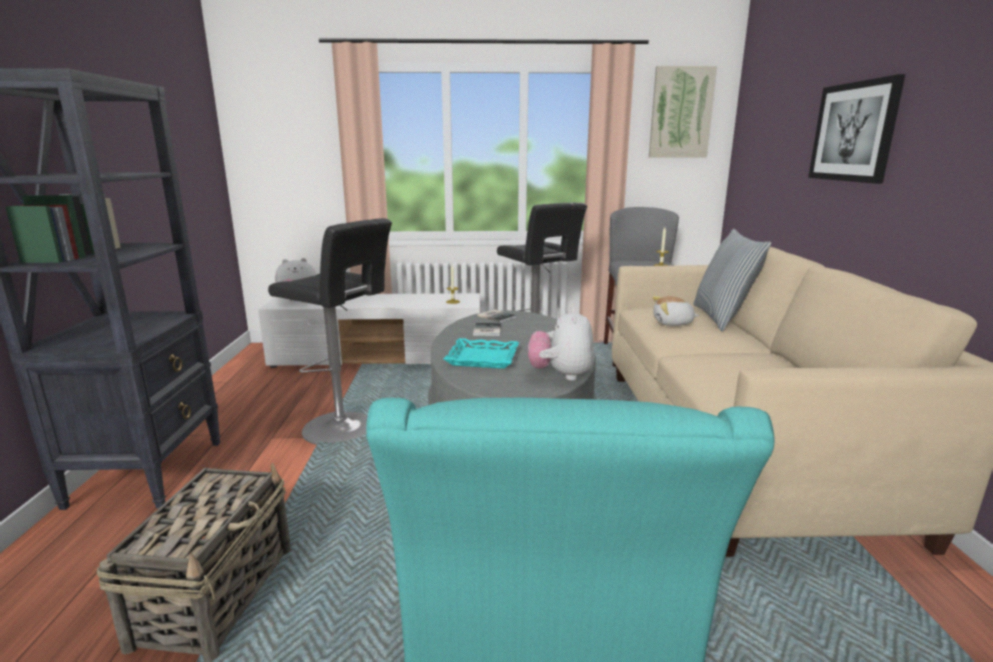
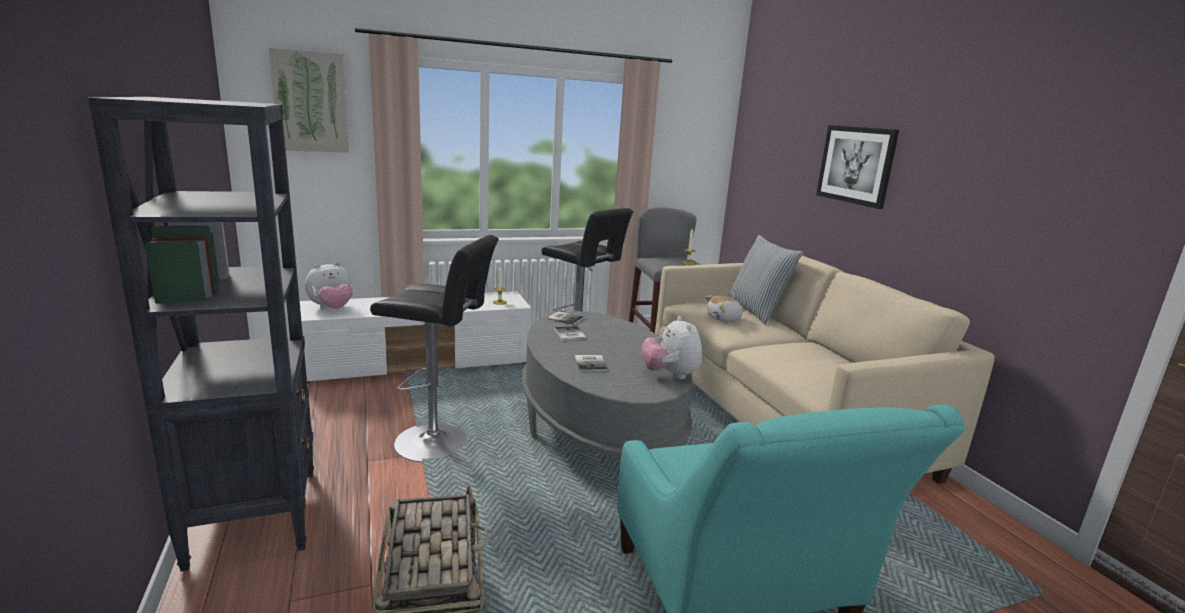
camera: 20 degrees left, 0 degrees up
turquoise tray [444,338,519,369] -> book [575,355,608,372]
picture [649,66,717,158] -> picture moved to [269,48,349,153]

